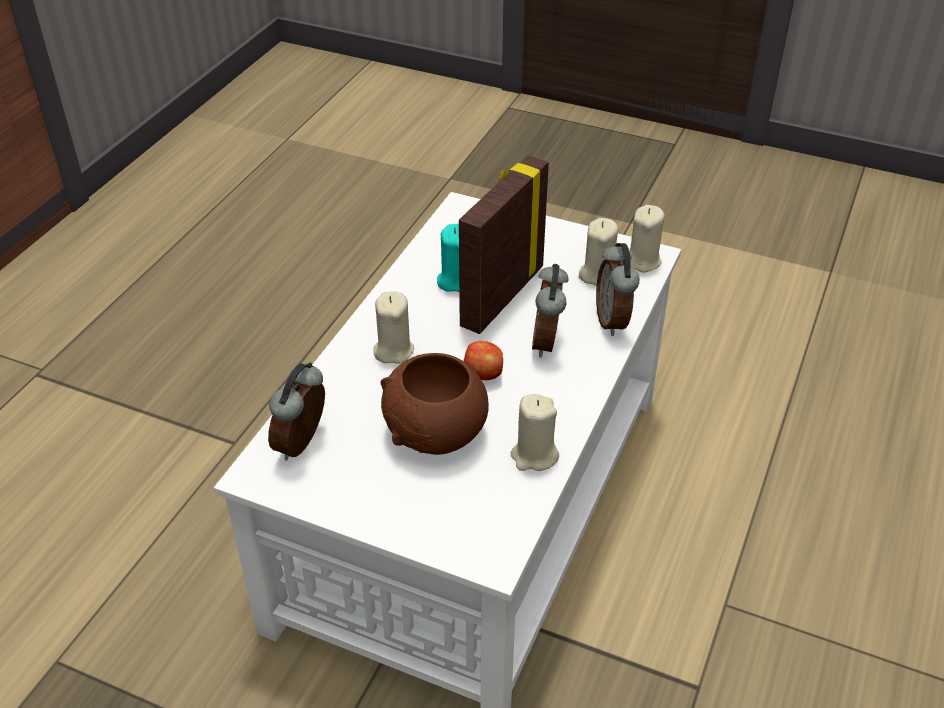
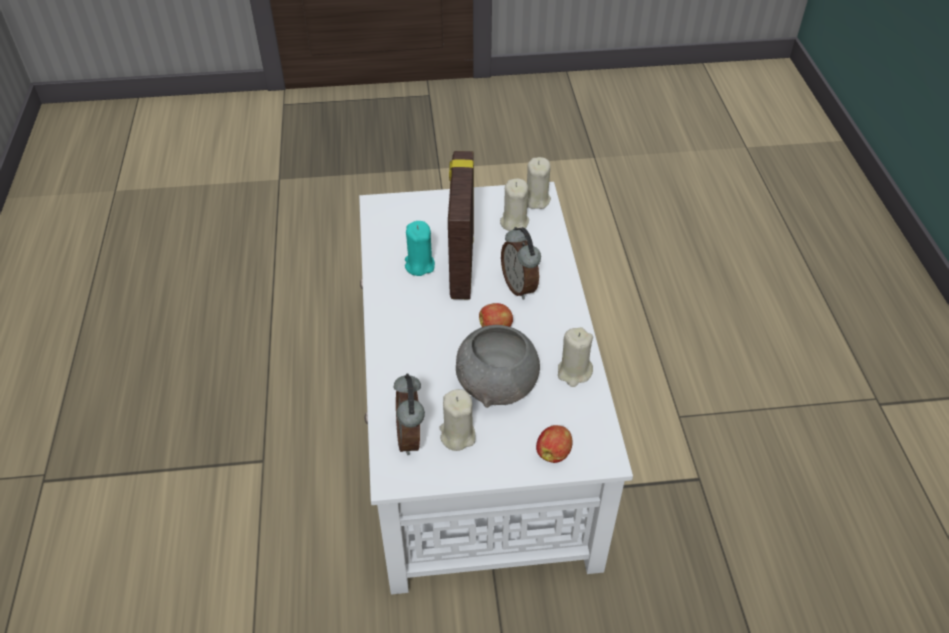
camera: 30 degrees left, 5 degrees up
beige candle [373,291,414,364] -> beige candle moved to [440,389,475,451]
brown bowl [381,353,489,455] -> grey bowl [456,325,540,408]
alarm clock [596,243,639,336] -> none
none -> apple [536,425,572,463]

